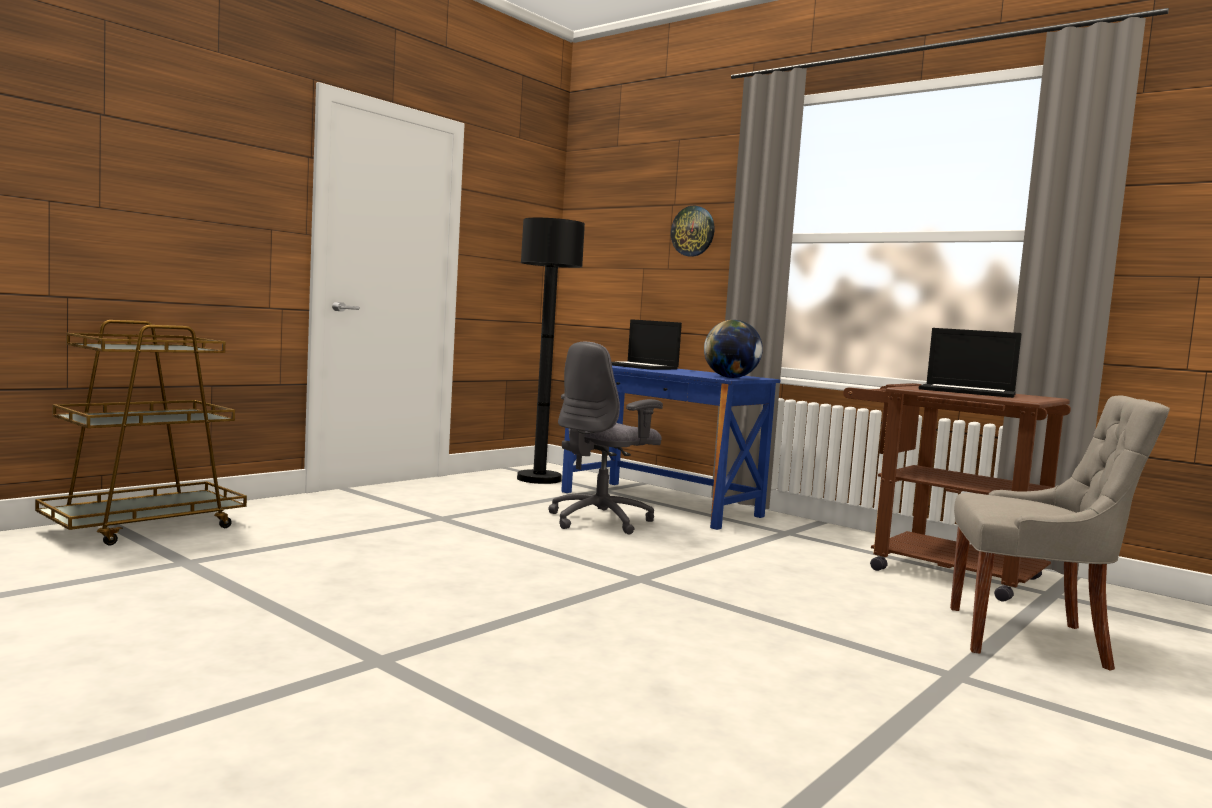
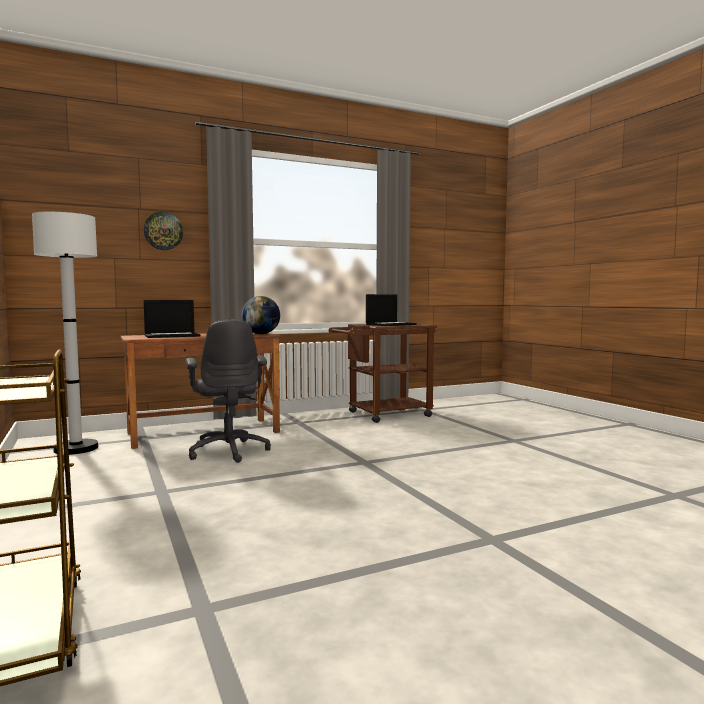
camera: 65 degrees left, 0 degrees up
black floor lamp [517,218,585,484] -> white floor lamp [32,212,98,455]
blue desk [561,362,780,530] -> brown desk [121,333,282,449]
grey chair [950,395,1170,670] -> none

